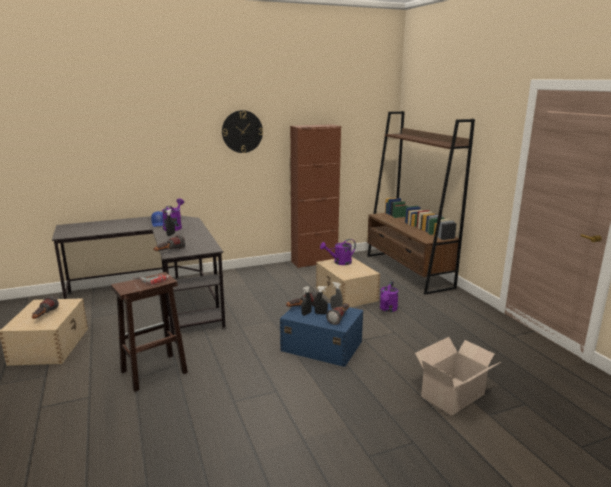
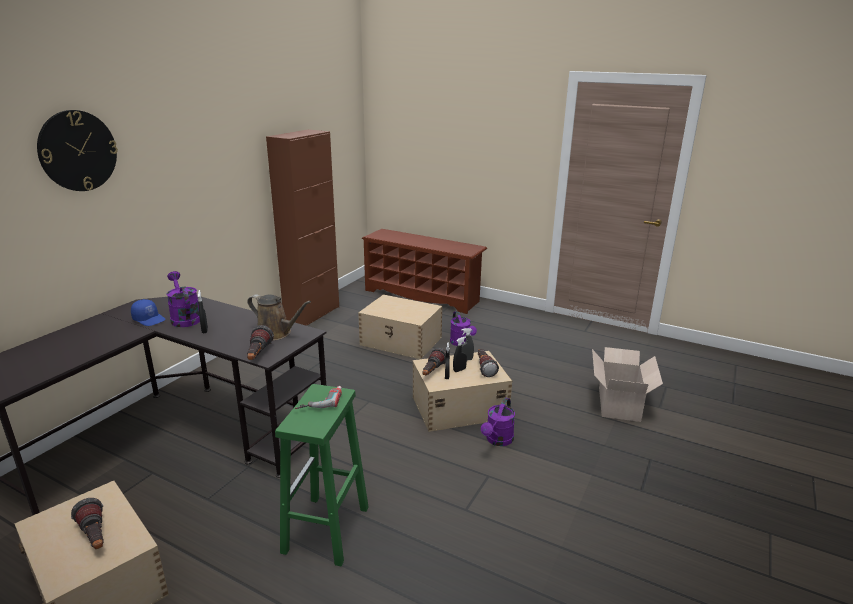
camera: 40 degrees left, 5 degrees up
brown stool [111,272,188,392] -> green stool [275,384,369,566]
wall clock [222,110,263,153] -> wall clock moved to [37,110,118,191]
blue storage box [280,303,363,367] -> beige storage box [413,351,512,432]
purple watering can [320,239,356,265] -> purple watering can moved to [481,398,515,446]
brown bookcase [367,111,475,295] -> brown shoe rack [361,229,487,314]
none -> brown watering can [248,294,311,341]

